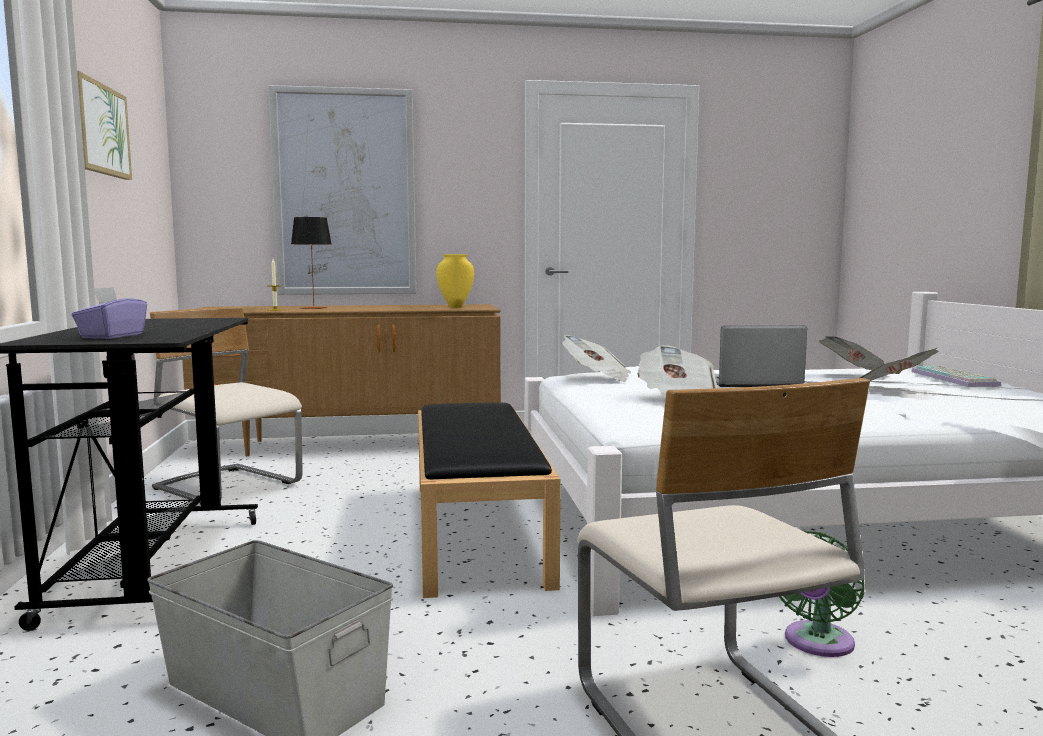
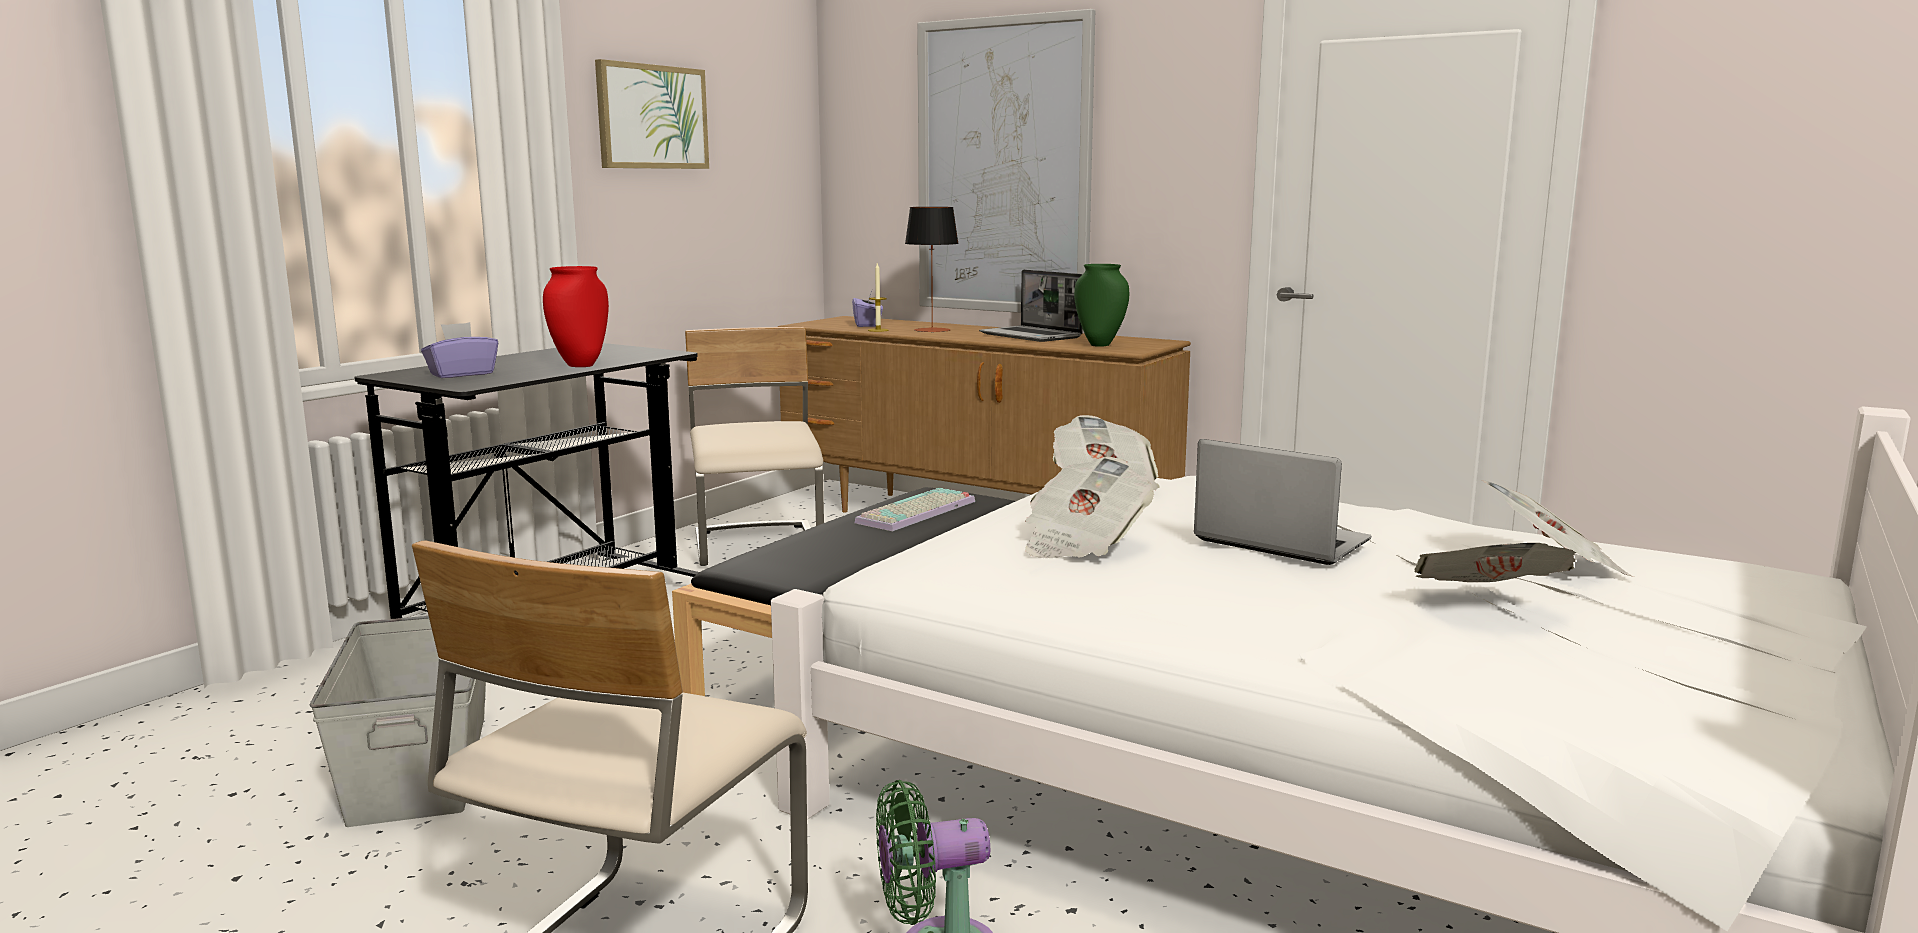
camera: 40 degrees right, 5 degrees up
yellow vase [436,254,474,308] -> green vase [1074,264,1129,347]
keyboard [911,366,1002,387] -> keyboard moved to [855,488,975,531]
none -> red vase [543,266,609,367]
none -> purple tissue box [852,291,883,327]
none -> laptop [979,269,1083,342]

